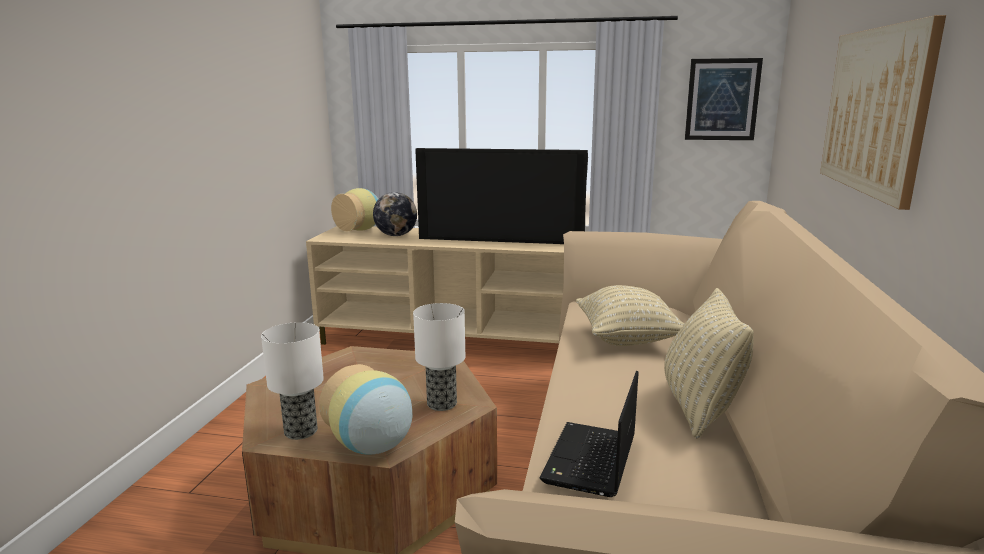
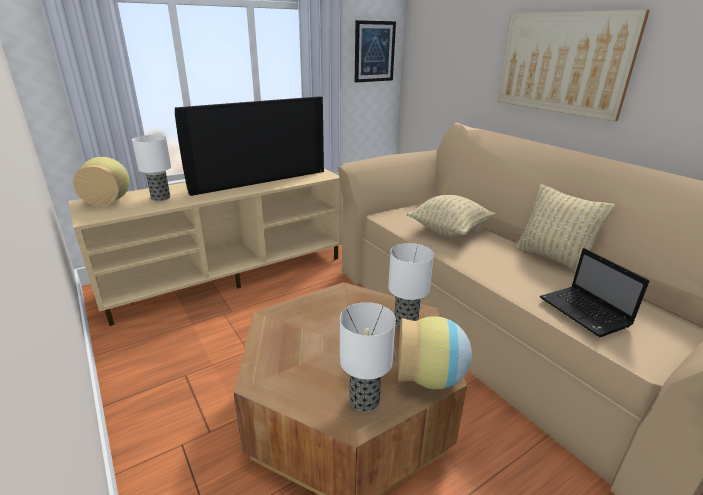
camera: 45 degrees left, 10 degrees up
globe [373,192,417,236] -> table lamp [132,135,171,201]

